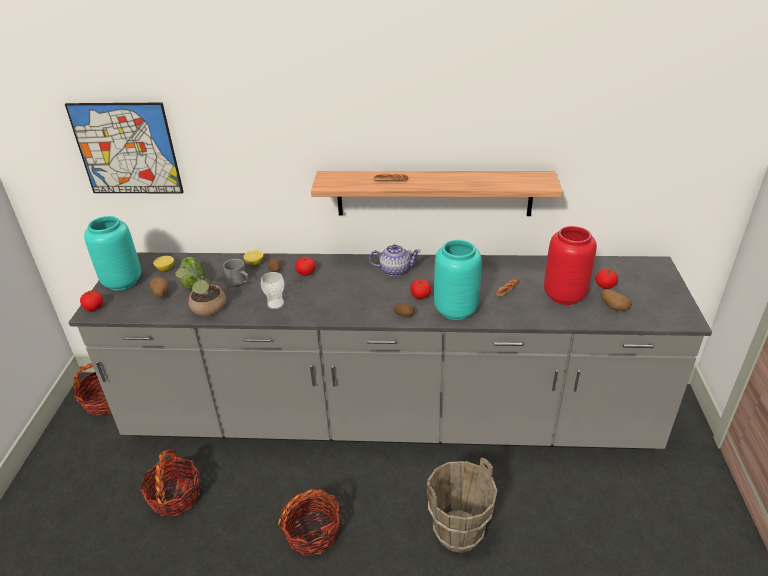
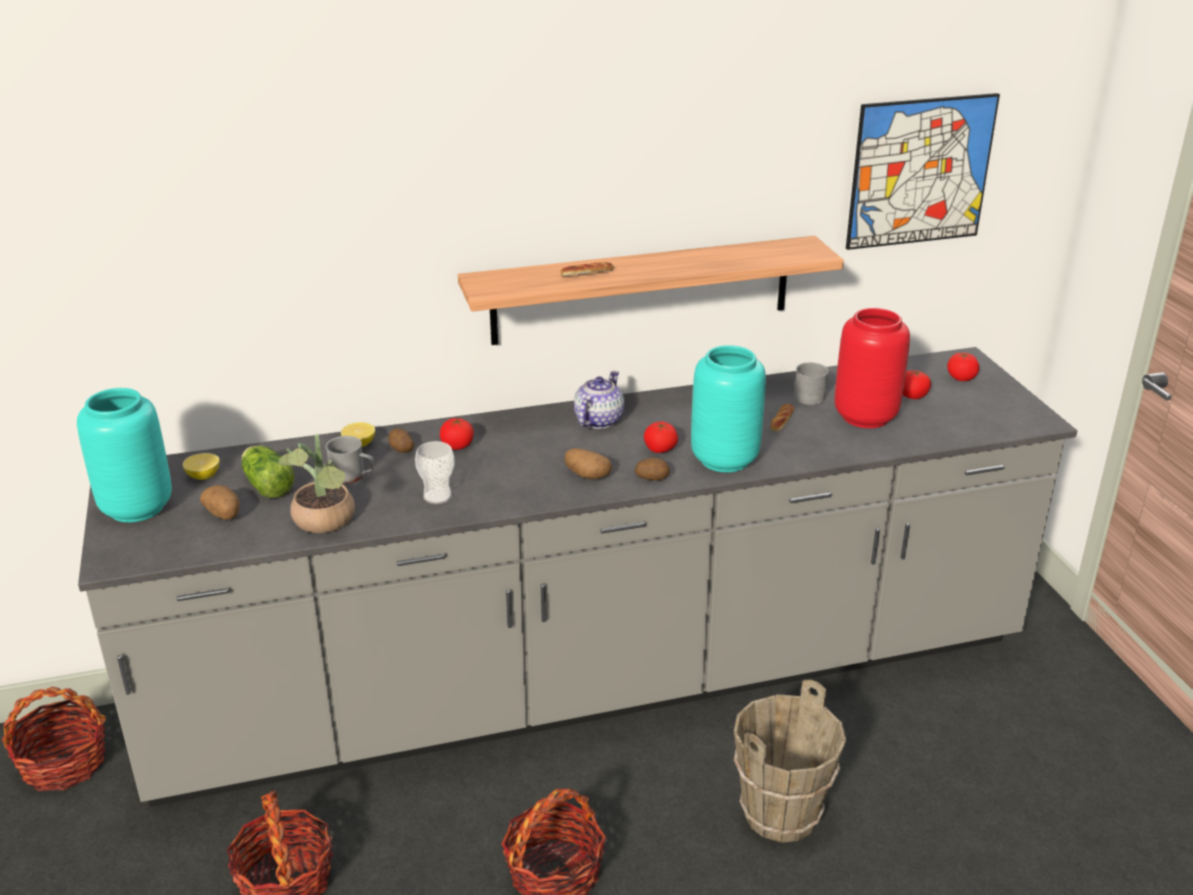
camera: 20 degrees left, 5 degrees down
picture [65,103,184,193] -> picture moved to [846,93,1000,250]
tomato [80,290,103,311] -> tomato moved to [947,352,979,381]
teapot [369,244,421,276] -> teapot turned 45 degrees counterclockwise [574,371,624,429]
potato [600,289,632,311] -> potato moved to [565,448,612,479]
none -> grey mug [794,363,829,405]

